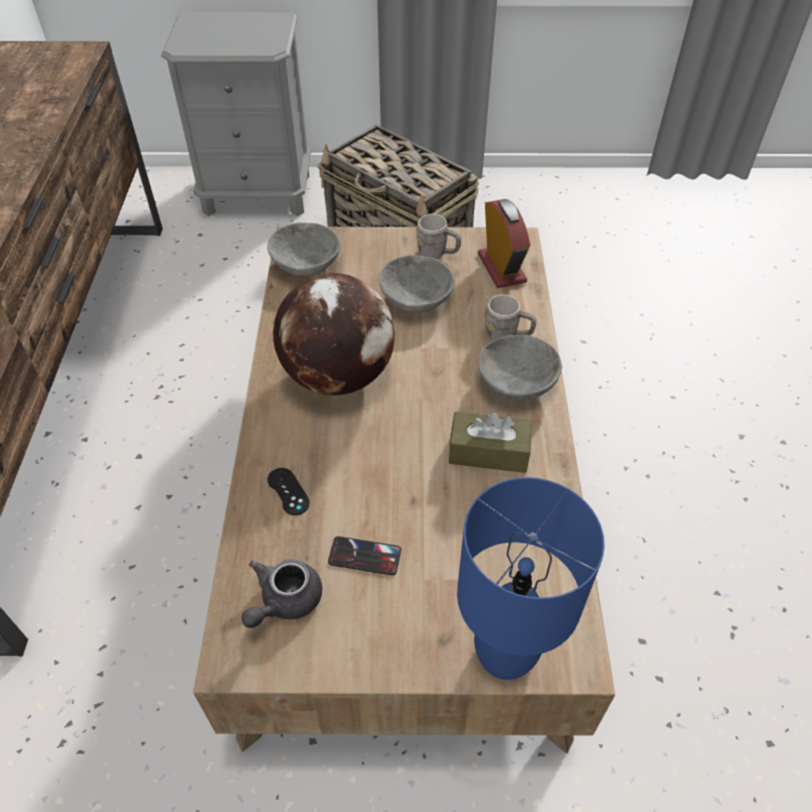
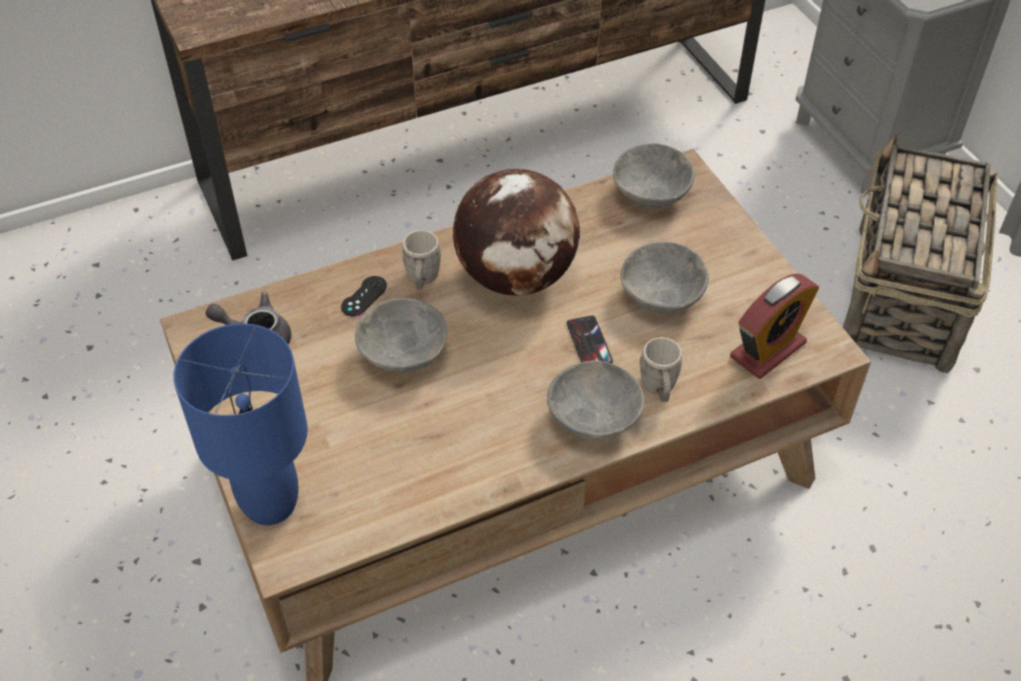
camera: 65 degrees right, 0 degrees up
phone [328,536,401,575] -> phone moved to [567,315,613,364]
grey mug [416,214,461,259] -> grey mug moved to [402,230,442,290]
brown tissue box [449,412,532,473] -> none
none -> grey bowl [355,298,447,372]

